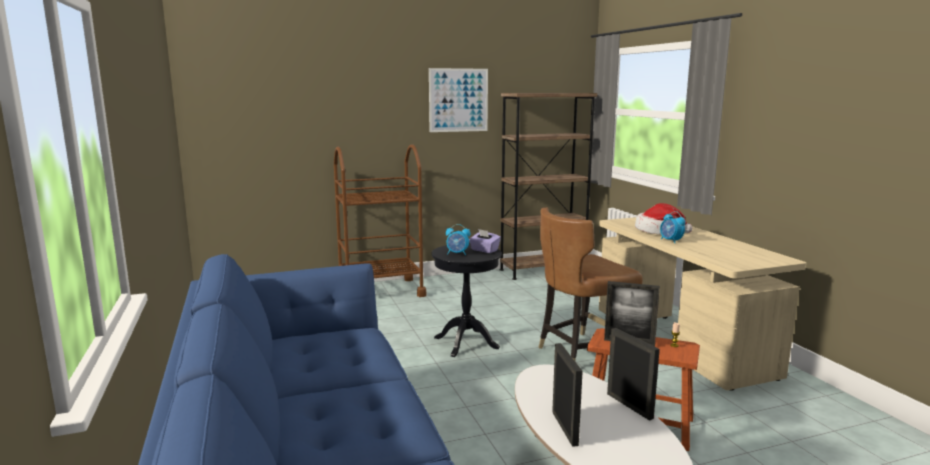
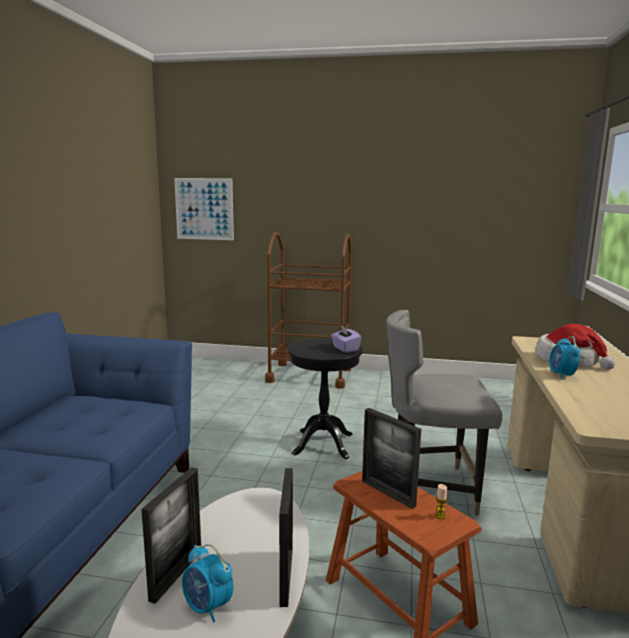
camera: 30 degrees right, 0 degrees up
picture [429,68,488,132] -> picture moved to [174,178,234,240]
alarm clock [446,224,471,255] -> alarm clock moved to [182,544,233,622]
brown bookcase [499,93,597,280] -> none
brown chair [539,207,643,361] -> grey chair [386,310,502,516]

